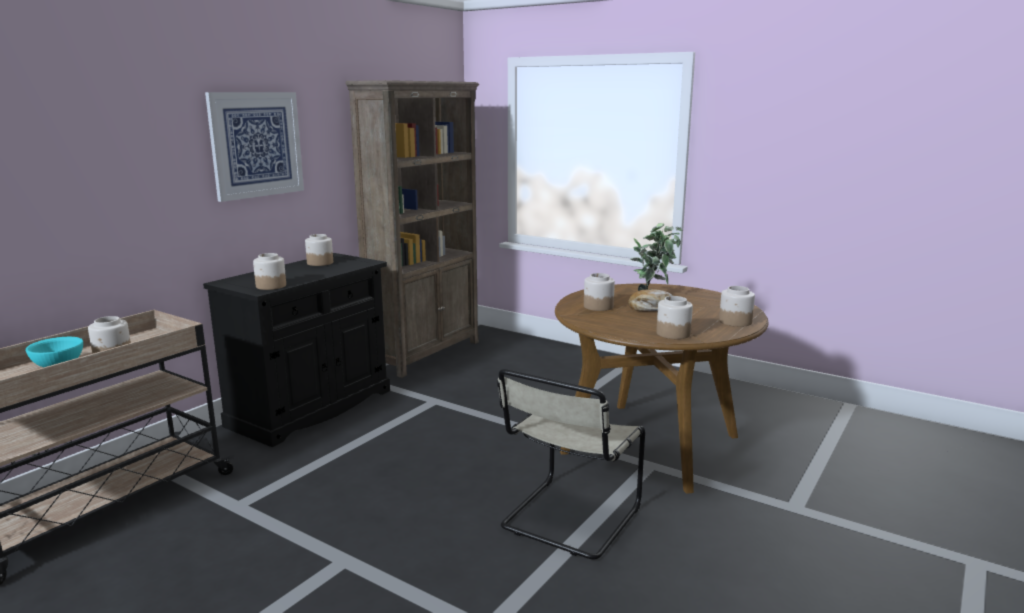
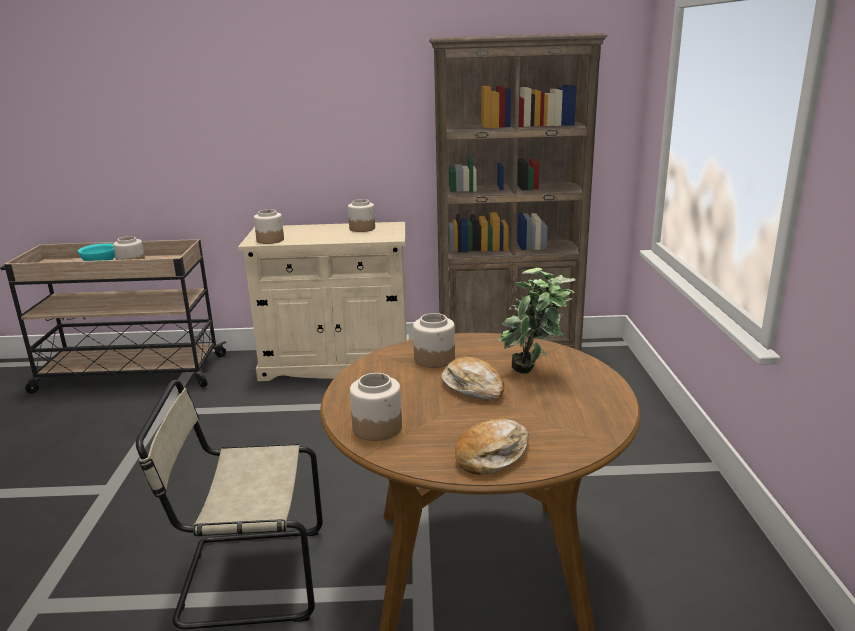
camera: 55 degrees right, 5 degrees up
black cabinet [203,253,390,447] -> beige cabinet [238,222,409,381]
picture [205,92,304,202] -> none
jar [719,286,755,327] -> bread [455,419,529,475]

